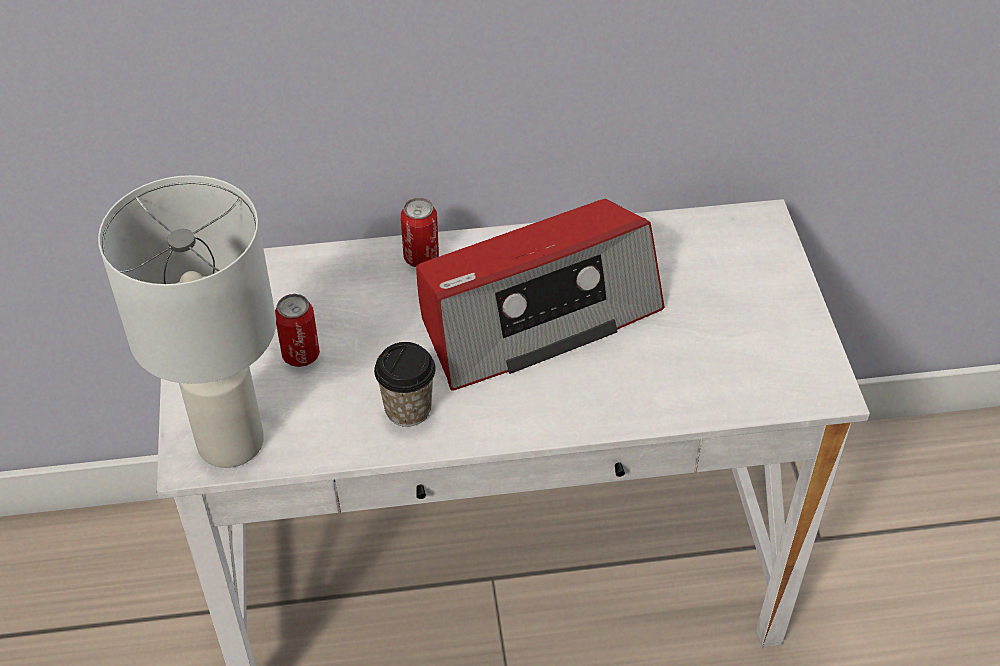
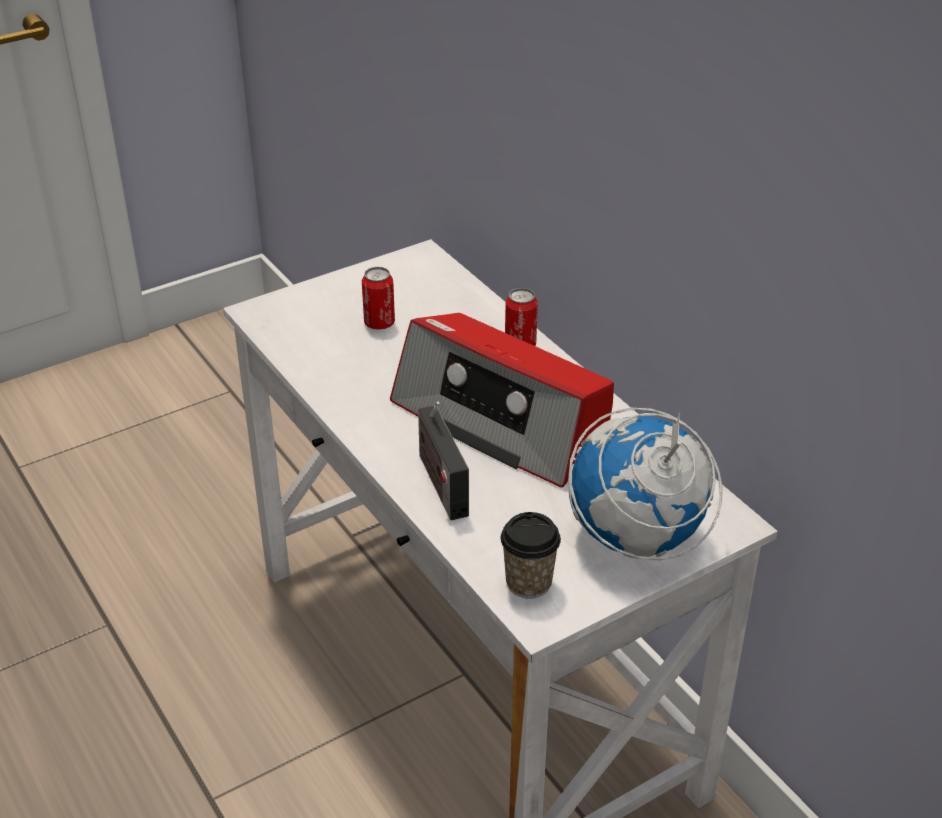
camera: 65 degrees right, 10 degrees down
white table lamp [98,175,276,468] -> none
cup [374,342,436,427] -> cup moved to [501,512,561,599]
none -> radio [418,401,469,520]
none -> globe [568,408,722,560]

